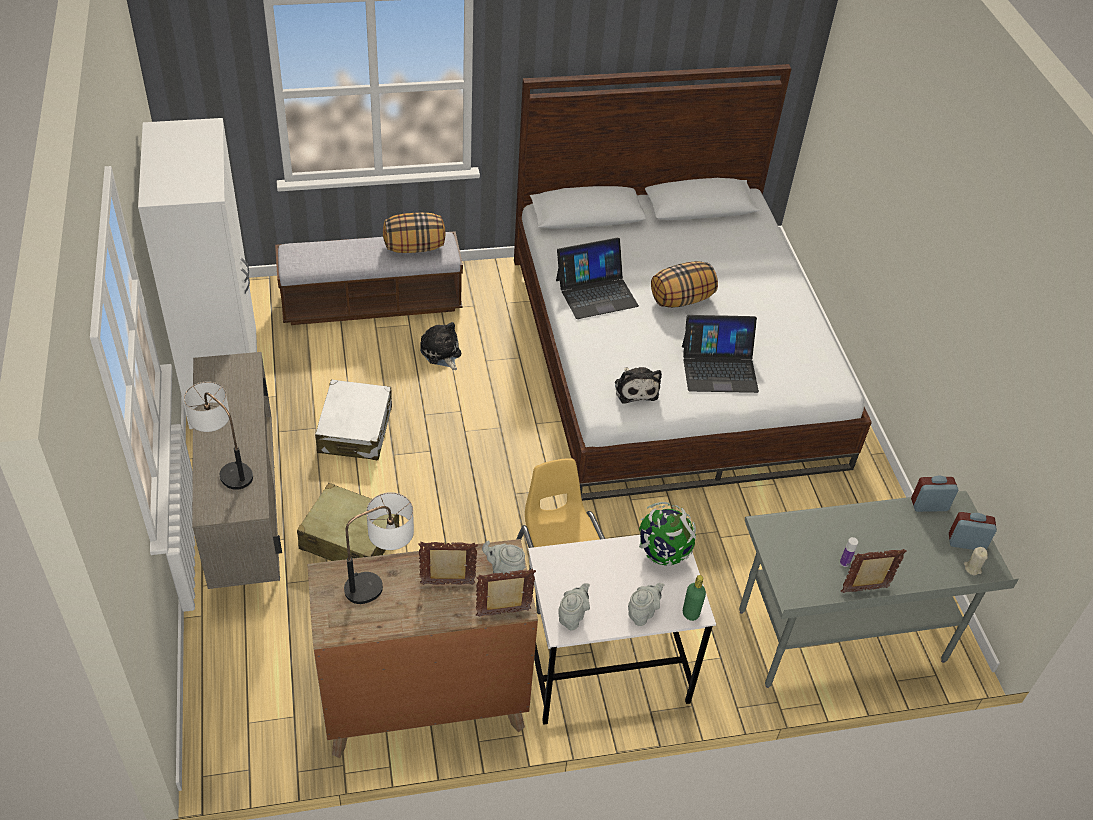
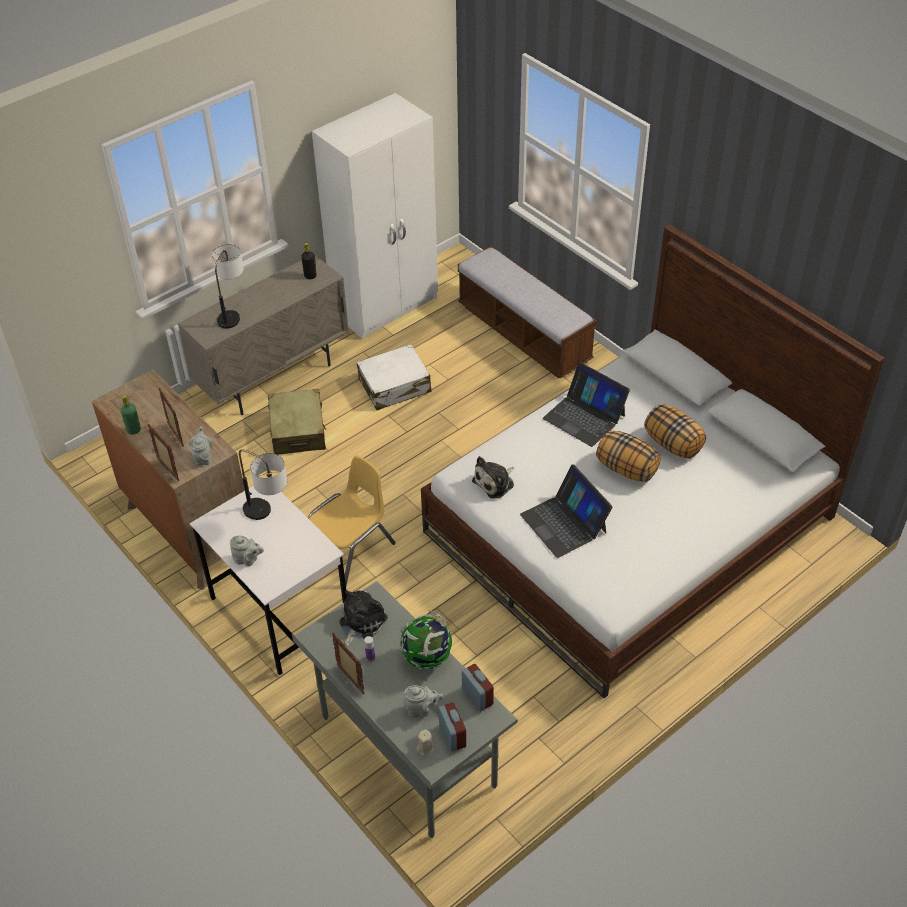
camera: 65 degrees right, 0 degrees up
table lamp [344,492,414,604] -> table lamp moved to [239,449,287,520]
pillow [383,212,445,253] -> pillow moved to [644,404,706,459]
plush toy [420,322,461,370] -> plush toy moved to [339,590,388,647]
grey teapot [558,583,590,630] -> grey teapot moved to [404,685,444,717]
globe [639,502,696,566] -> globe moved to [400,610,452,670]
green bottle [683,575,706,621] -> green bottle moved to [121,395,141,435]
none -> black bottle [301,243,317,279]

